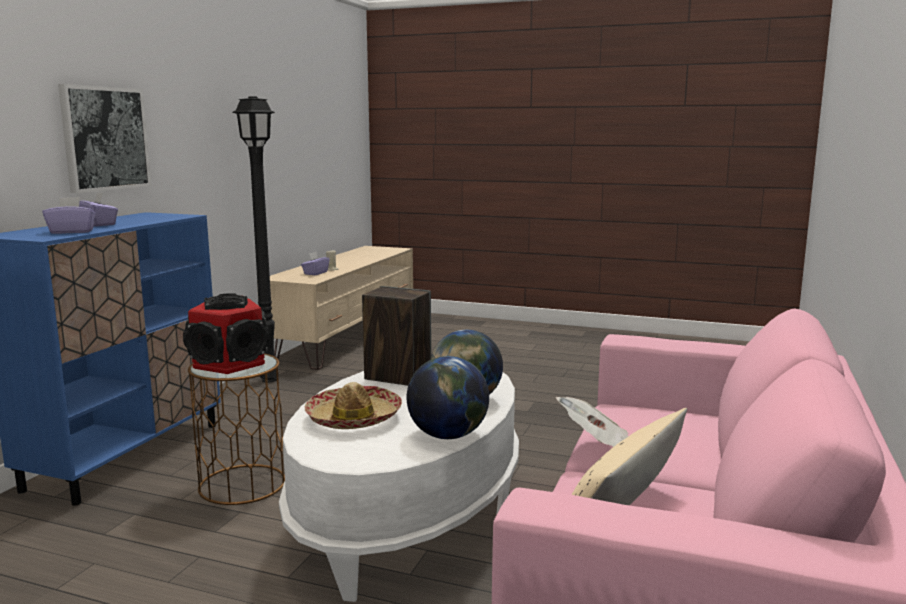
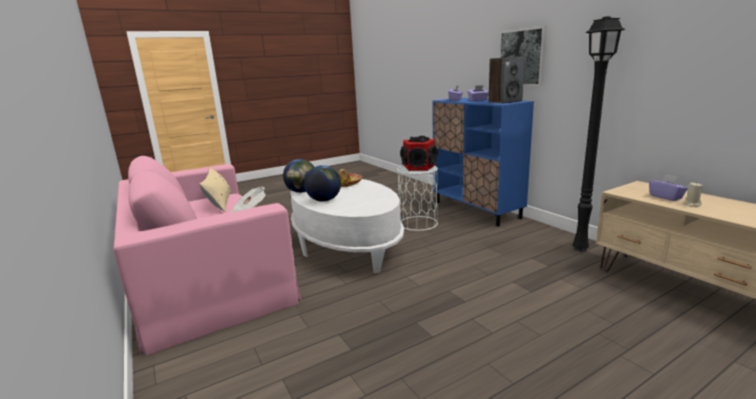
camera: 130 degrees right, 5 degrees up
brown side table [188,354,285,505] -> white side table [397,166,438,231]
speaker [362,286,431,386] -> speaker moved to [488,56,525,104]

